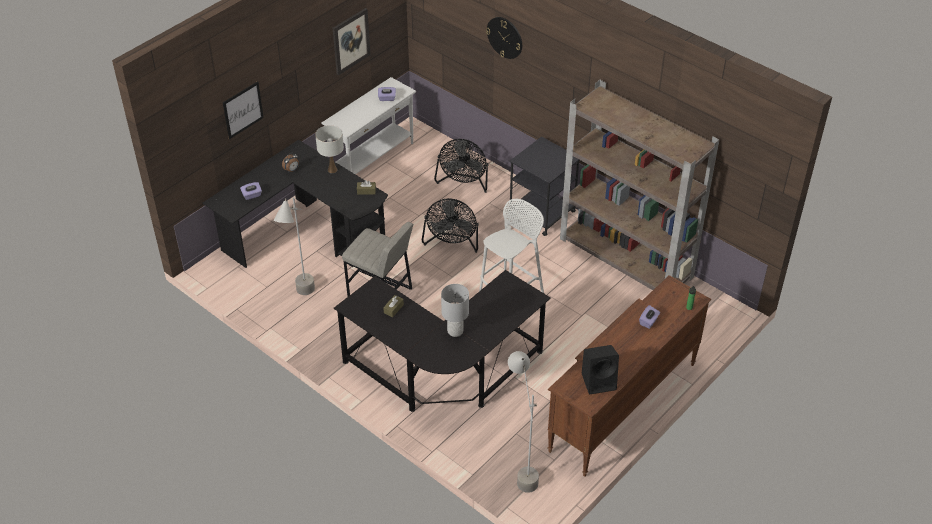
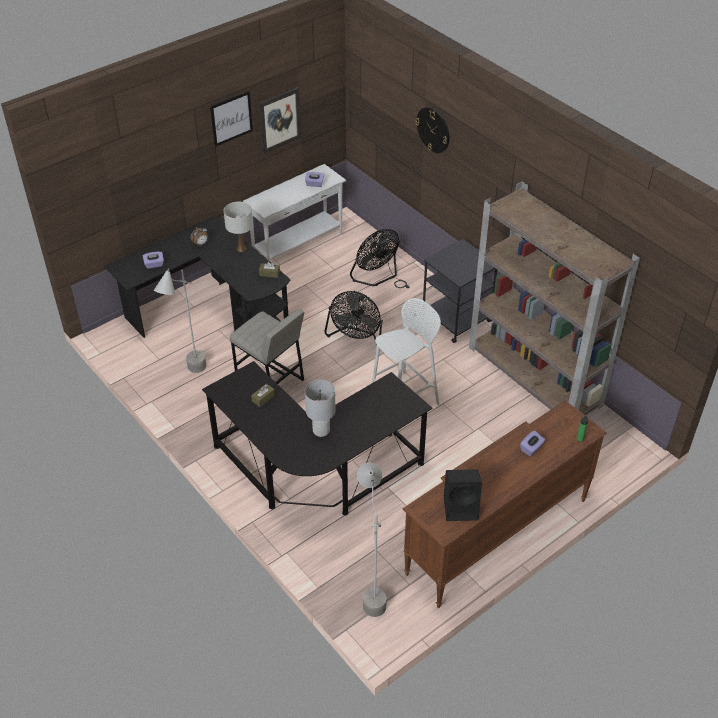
camera: 10 degrees right, 0 degrees up
picture [223,81,264,139] -> picture moved to [210,91,253,147]
black fan [434,139,488,193] -> black fan turned 120 degrees clockwise [350,229,409,288]

